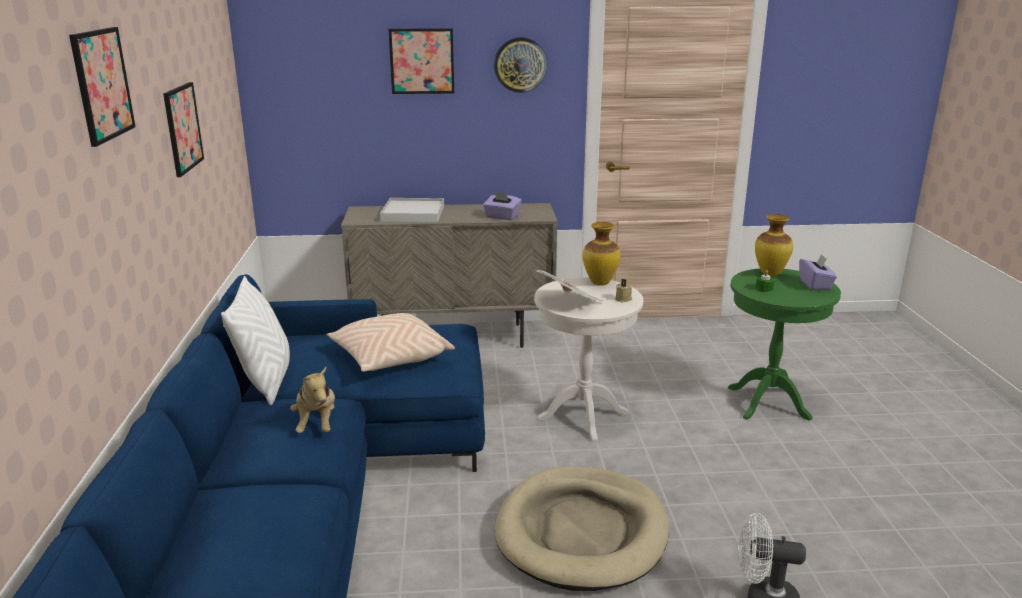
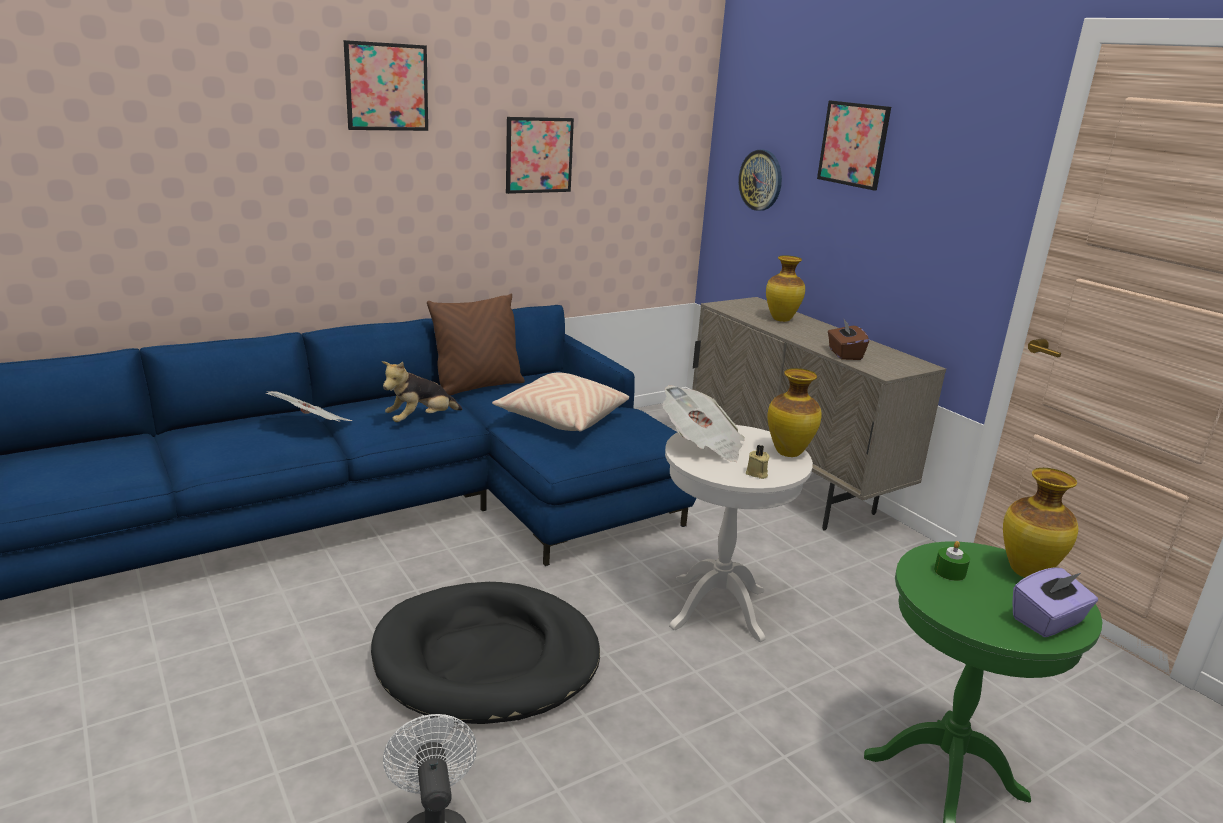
camera: 60 degrees right, 0 degrees up
white pillow [221,276,290,405] -> brown pillow [427,293,525,396]
white tray [380,198,444,222] -> vase [766,255,805,322]
purple tissue box [483,191,522,220] -> brown tissue box [828,318,869,360]
wall clock [494,37,548,93] -> wall clock moved to [738,150,782,211]
beige dog bed [495,466,669,591] -> black dog bed [371,582,600,724]
none -> newspaper [265,391,353,422]

